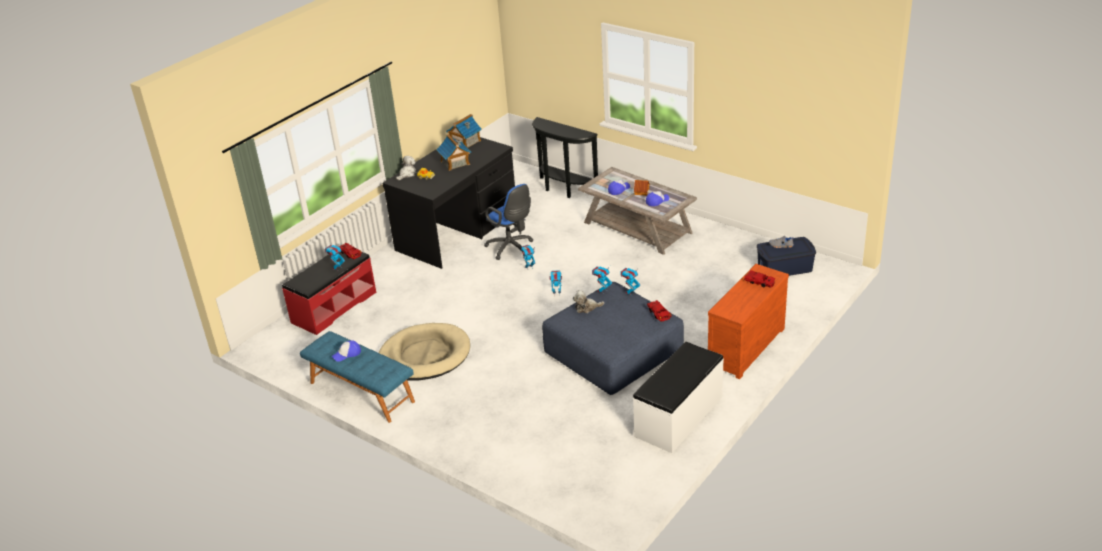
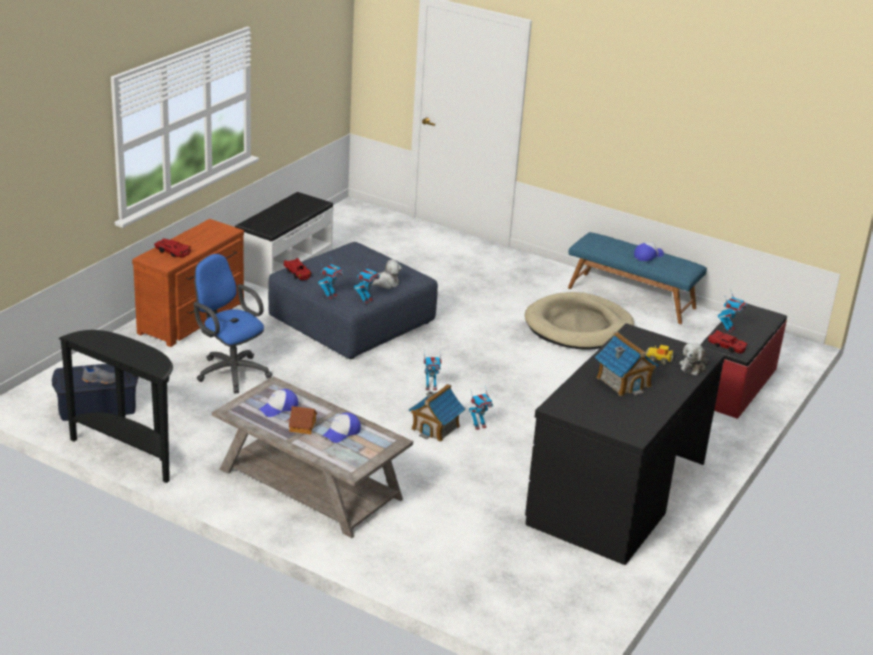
camera: 170 degrees right, 5 degrees down
toy house [446,114,482,148] -> toy house moved to [409,384,465,442]
blue office chair [484,184,533,260] -> blue office chair moved to [194,254,272,393]
black console table [532,117,598,198] -> black console table moved to [59,330,173,483]

